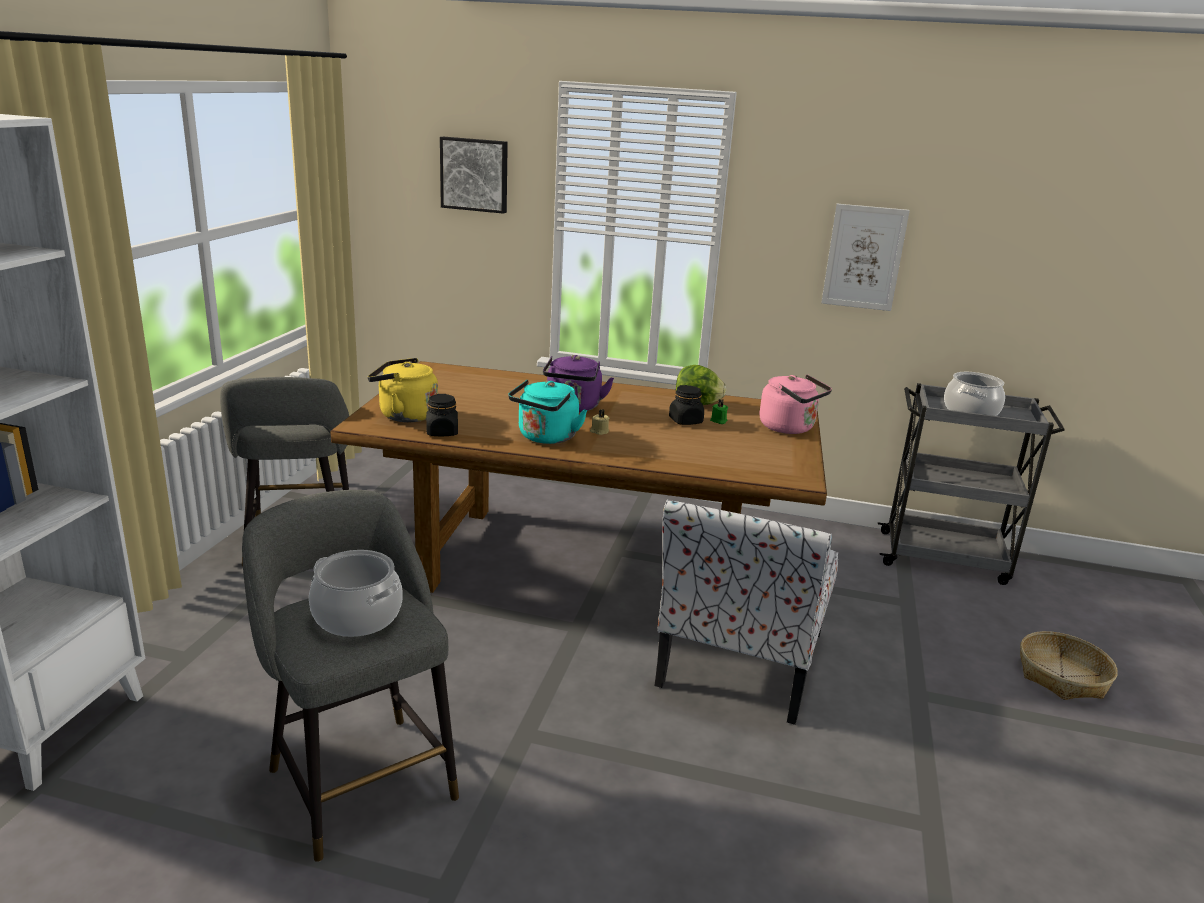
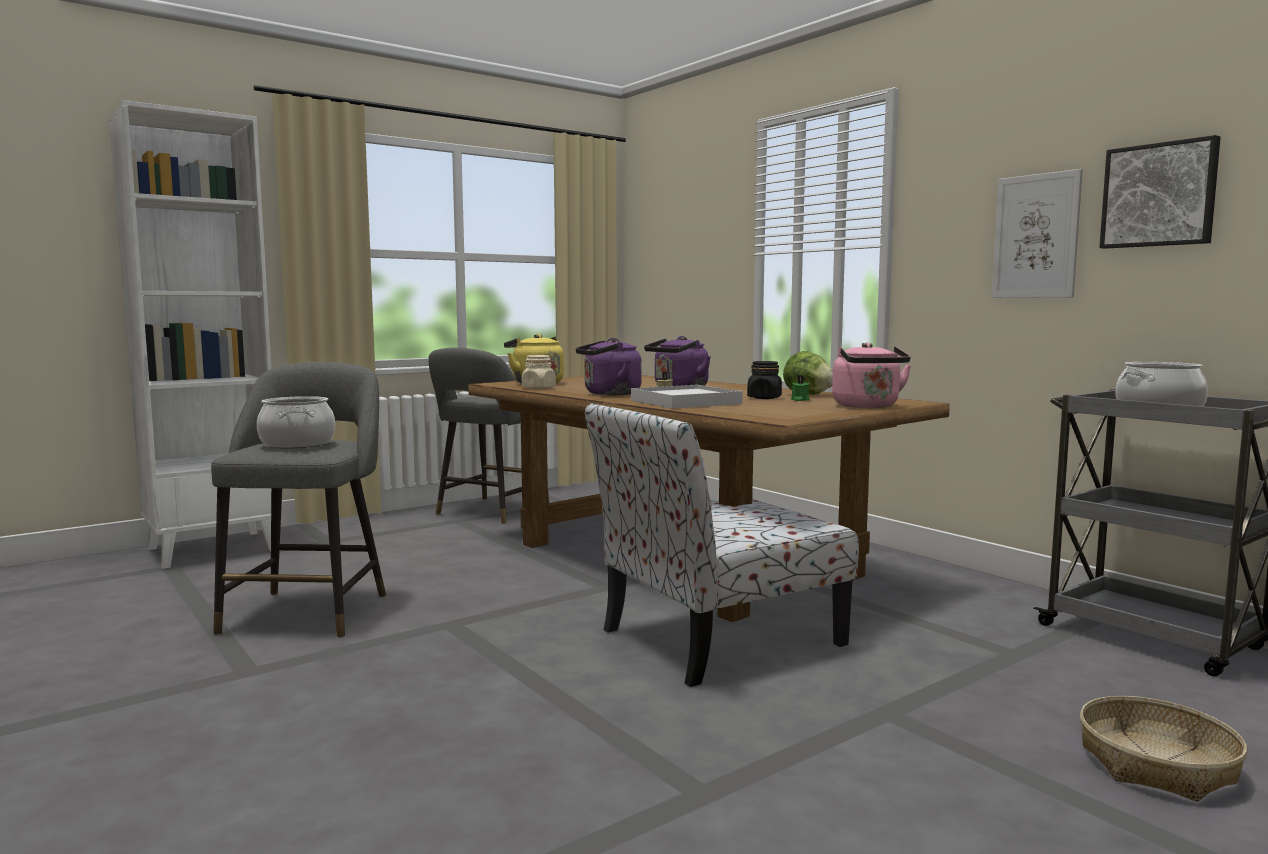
camera: 40 degrees right, 15 degrees down
black jar [426,394,458,436] -> beige jar [522,355,556,389]
picture [440,137,508,214] -> picture moved to [1099,135,1221,249]
turquoise kettle [508,380,587,444] -> purple kettle [576,338,642,395]
none -> white tray [631,385,743,409]

